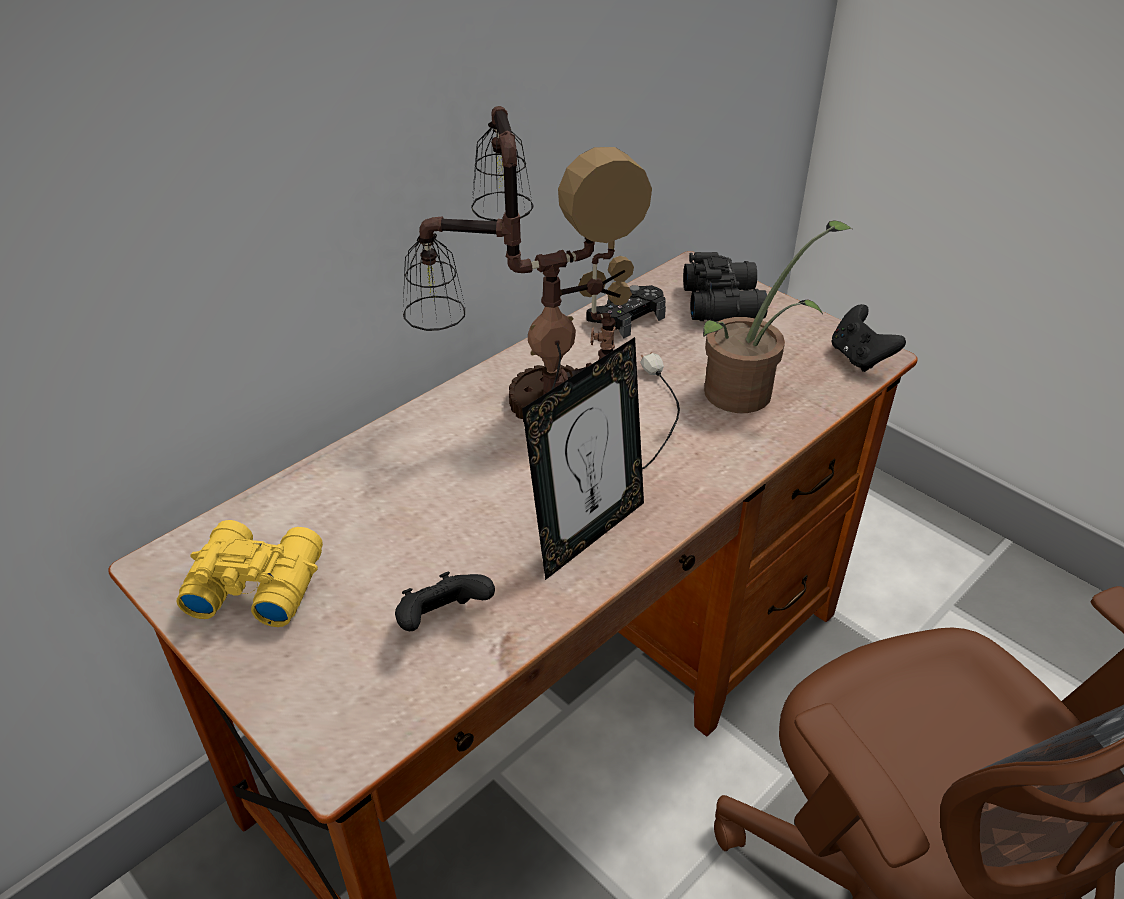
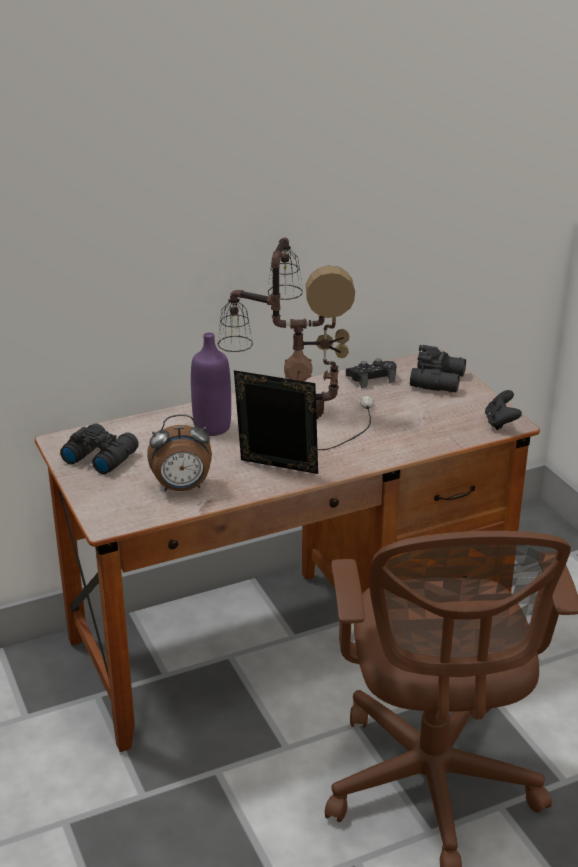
camera: 20 degrees right, 10 degrees down
yellow binoculars [176,520,323,627] -> black binoculars [60,423,139,474]
black game controller [395,572,495,631] -> alarm clock [147,414,212,491]
picture frame [522,337,644,580] -> picture frame turned 135 degrees counterclockwise [234,370,318,474]
potted plant [703,220,852,413] -> none
none -> purple bottle [191,332,231,436]

